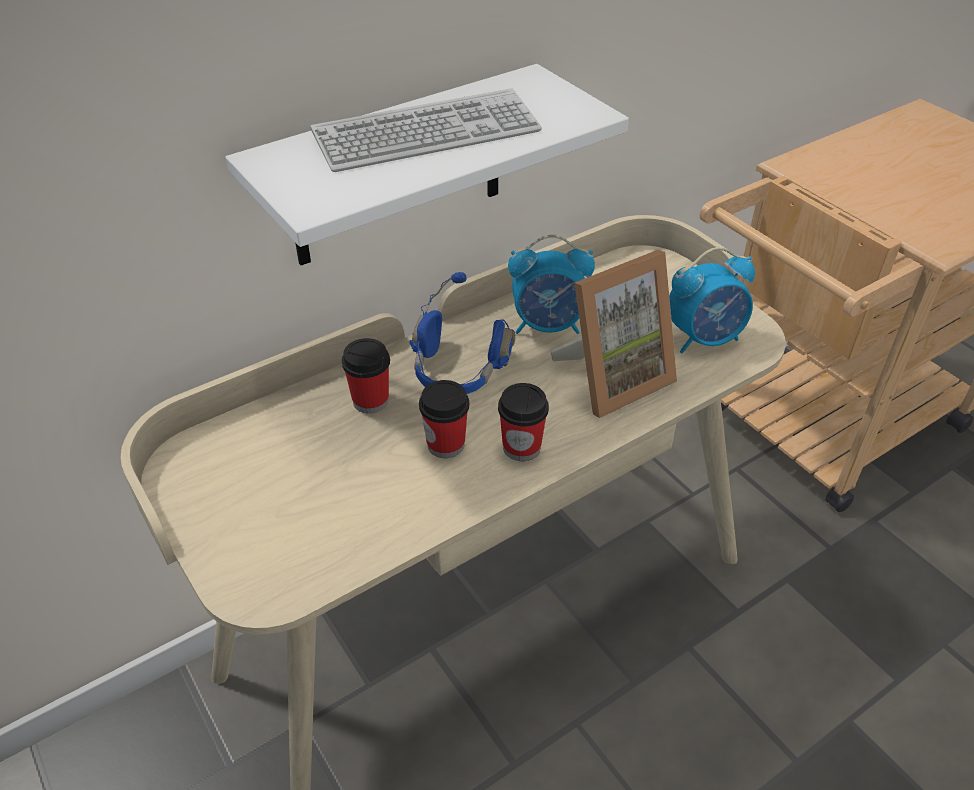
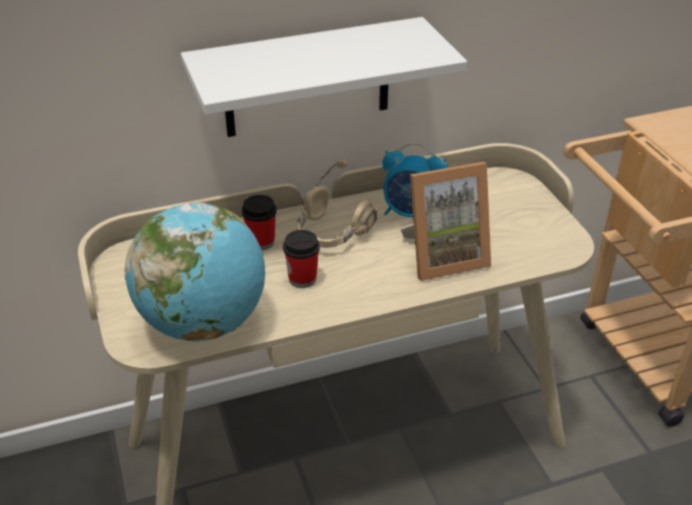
camera: 15 degrees right, 5 degrees down
keyboard [310,88,542,172] -> none
blue headphones [409,272,515,394] -> beige headphones [297,160,377,248]
cup [498,383,549,461] -> none
alarm clock [669,247,755,353] -> none
none -> globe [125,203,265,341]

